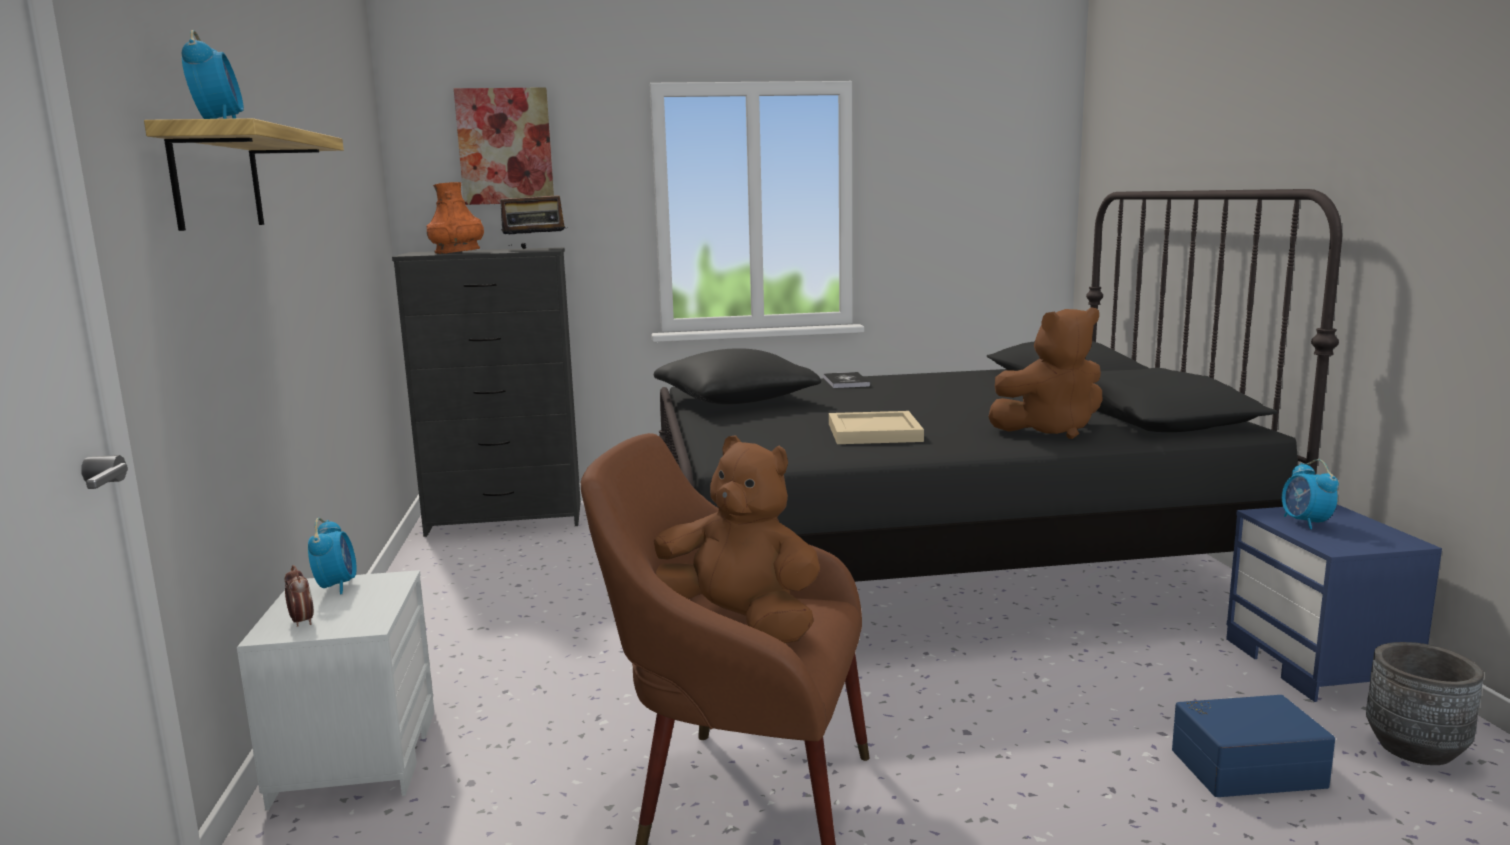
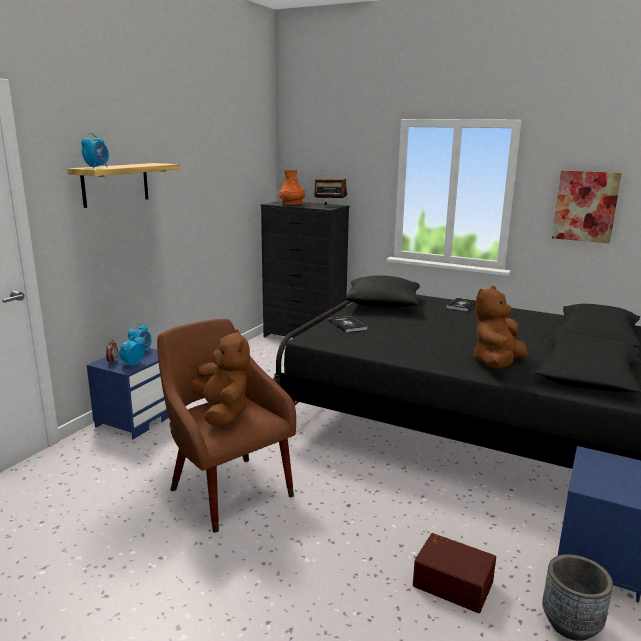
camera: 35 degrees right, 5 degrees up
white nightstand [237,570,434,810] -> blue nightstand [87,348,169,439]
picture [454,87,554,205] -> picture moved to [552,170,622,243]
beige tray [829,411,924,444] -> none
brown plush toy [988,307,1102,439] -> brown plush toy turned 105 degrees clockwise [473,286,527,369]
blue storage box [1172,695,1335,797] -> brown storage box [413,533,496,613]
alarm clock [1282,459,1339,530] -> alarm clock moved to [119,336,145,367]
none -> book [328,316,367,333]

